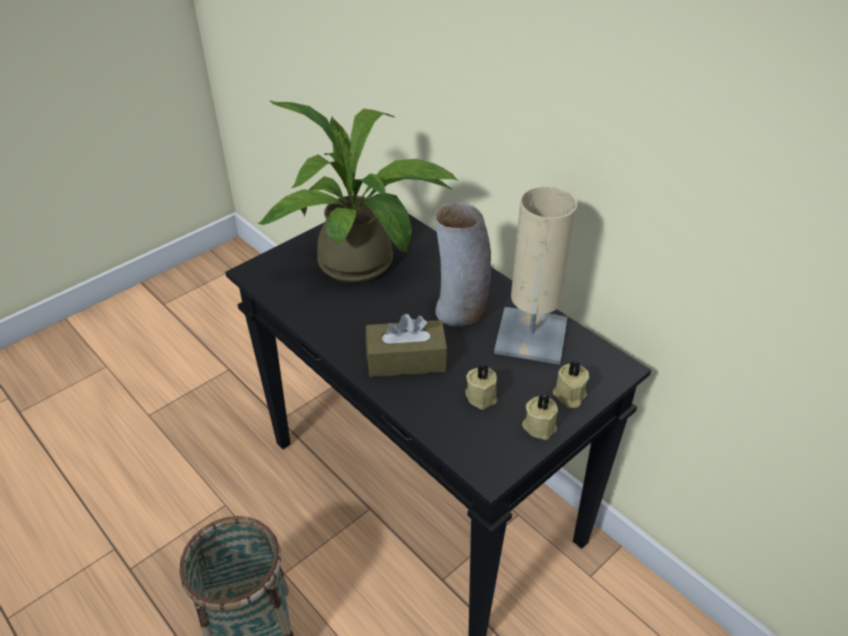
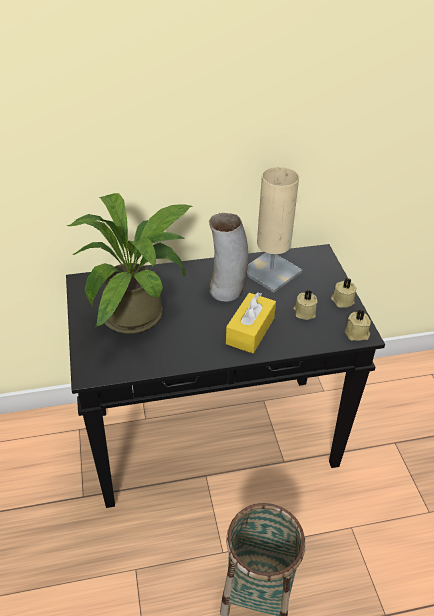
camera: 60 degrees left, 0 degrees up
brown tissue box [366,314,448,377] -> yellow tissue box [226,292,276,353]
beige candle [553,361,589,408] -> beige candle moved to [345,310,371,341]

